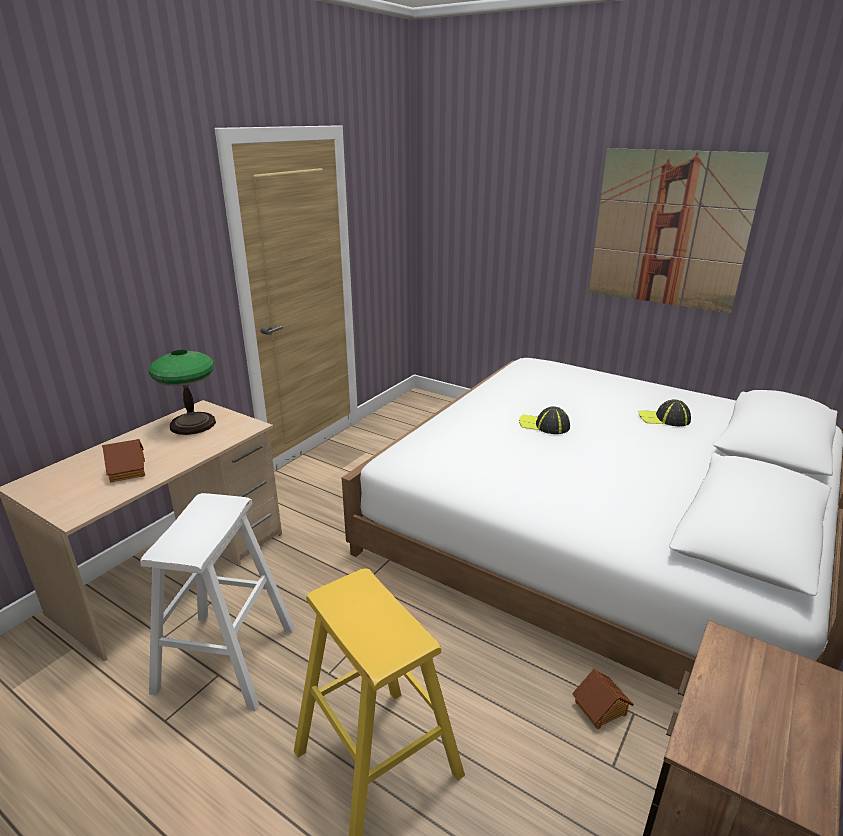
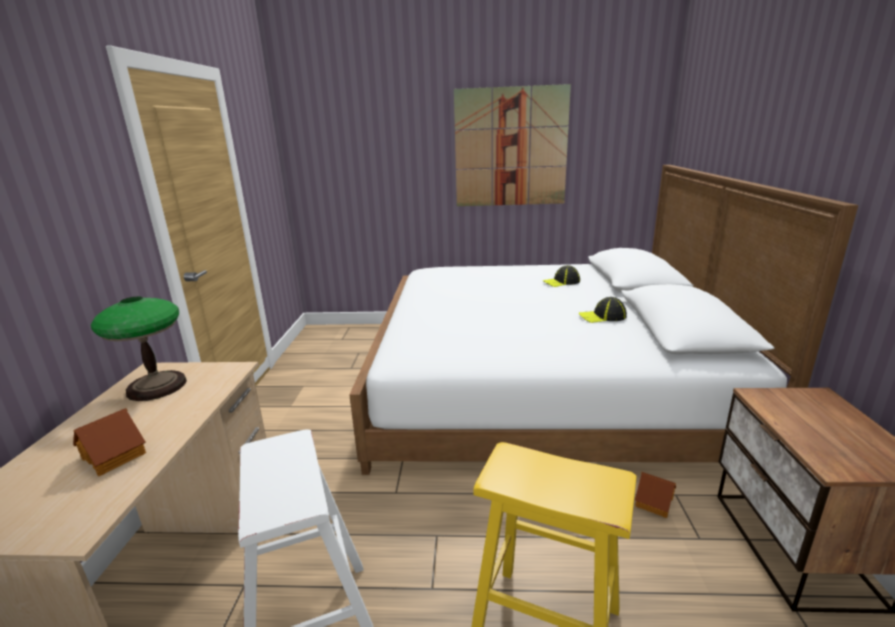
camera: 30 degrees left, 5 degrees down
cap [519,406,570,434] -> cap moved to [579,297,627,323]

